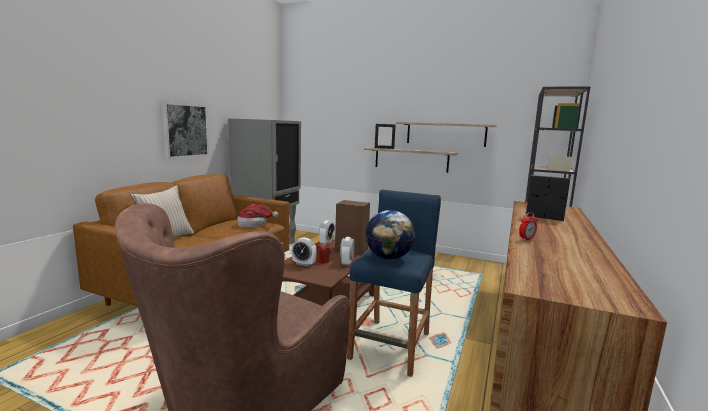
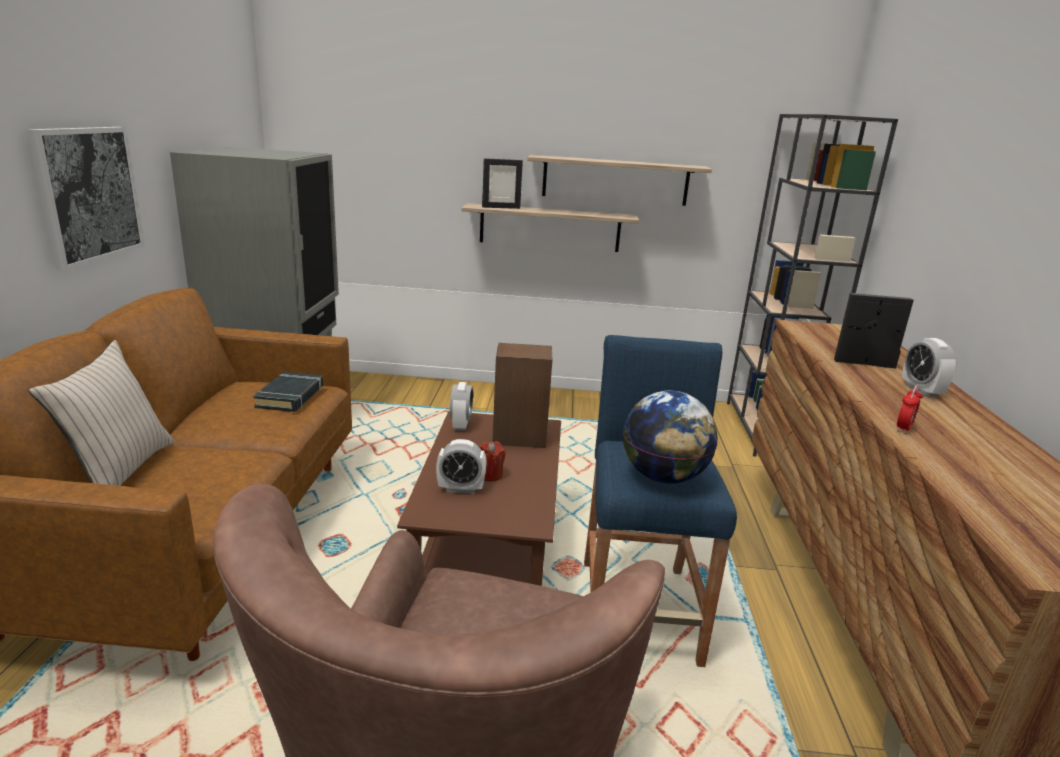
camera: 20 degrees left, 10 degrees up
hat [237,204,279,228] -> black book [253,372,323,412]
alarm clock [340,237,355,266] -> alarm clock moved to [902,338,956,397]

